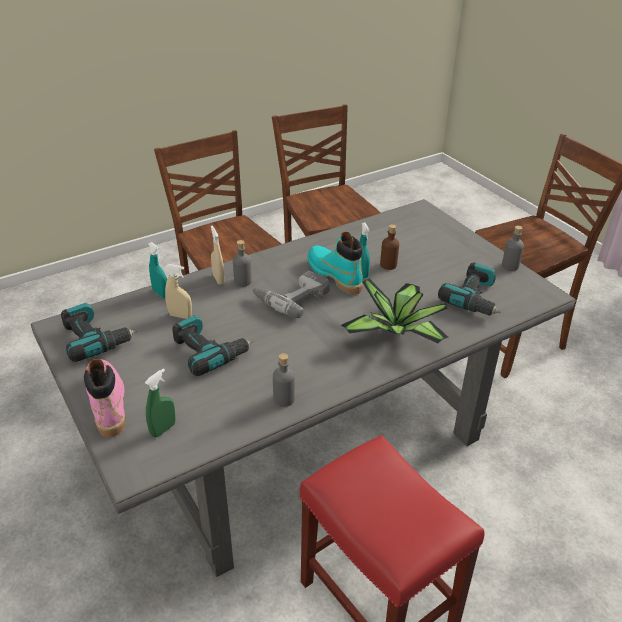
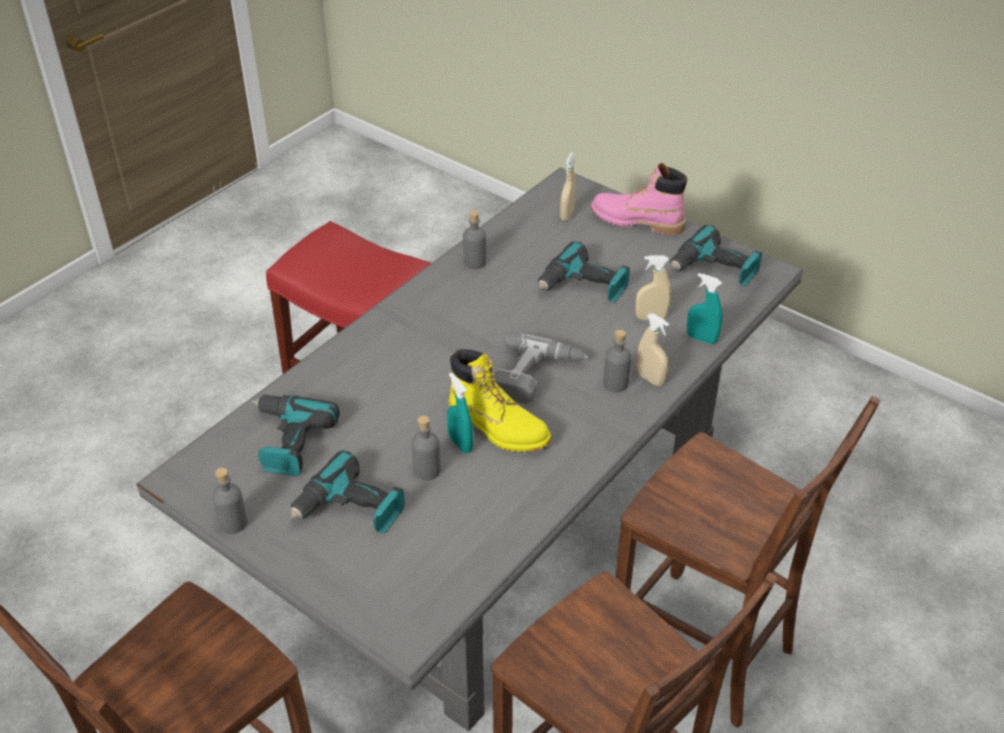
camera: 160 degrees right, 5 degrees up
pink boot [84,359,126,437] -> pink boot turned 150 degrees clockwise [591,163,687,235]
green spray bottle [145,368,176,437] -> beige spray bottle [560,153,576,221]
turquoise boot [308,232,363,295] -> yellow boot [448,349,551,452]
potted plant [341,279,449,343] -> none
brown bottle [380,224,399,270] -> grey bottle [411,416,441,480]
none -> power drill [289,450,405,534]

